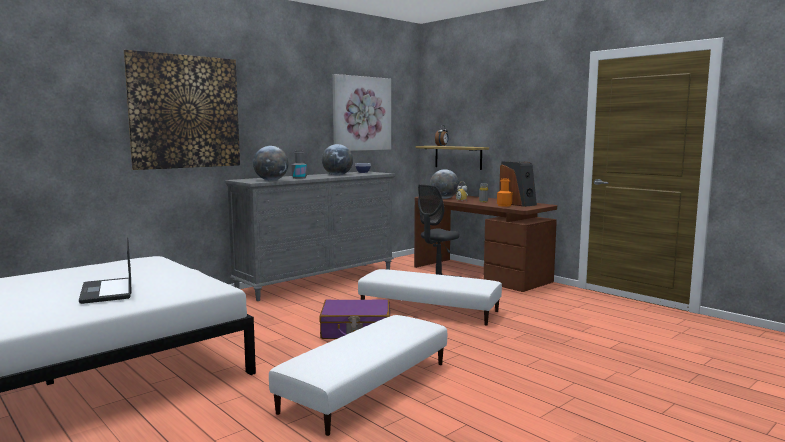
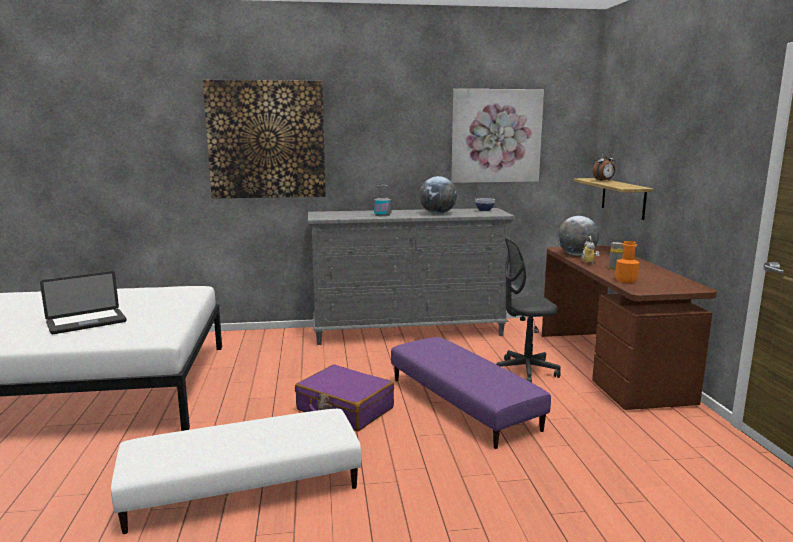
camera: 35 degrees right, 5 degrees up
laptop [79,237,132,304] -> laptop turned 135 degrees counterclockwise [40,271,127,334]
globe [253,146,289,181] -> none
white ottoman [358,269,502,326] -> purple ottoman [391,337,551,449]
speaker [499,161,537,207] -> none

